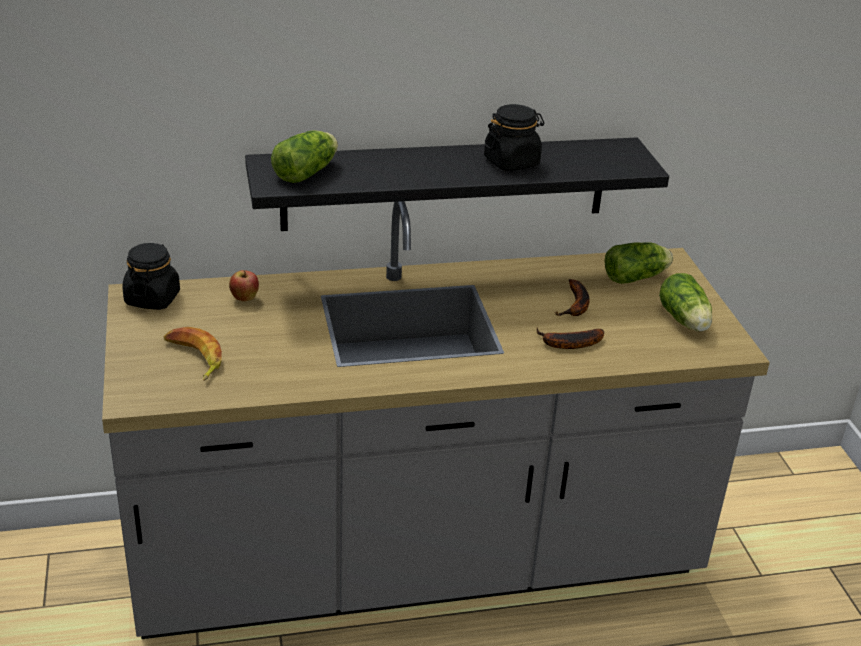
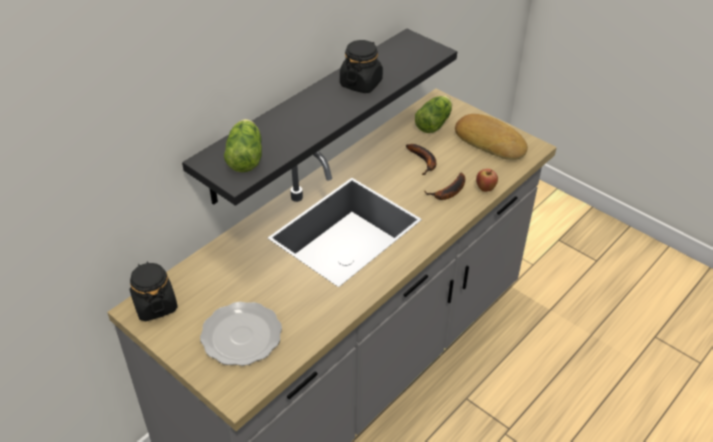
camera: 35 degrees left, 10 degrees up
banana [164,327,222,381] -> plate [200,302,282,366]
apple [229,270,259,302] -> apple moved to [476,169,498,192]
lettuce [659,273,712,332] -> bread [455,114,528,160]

